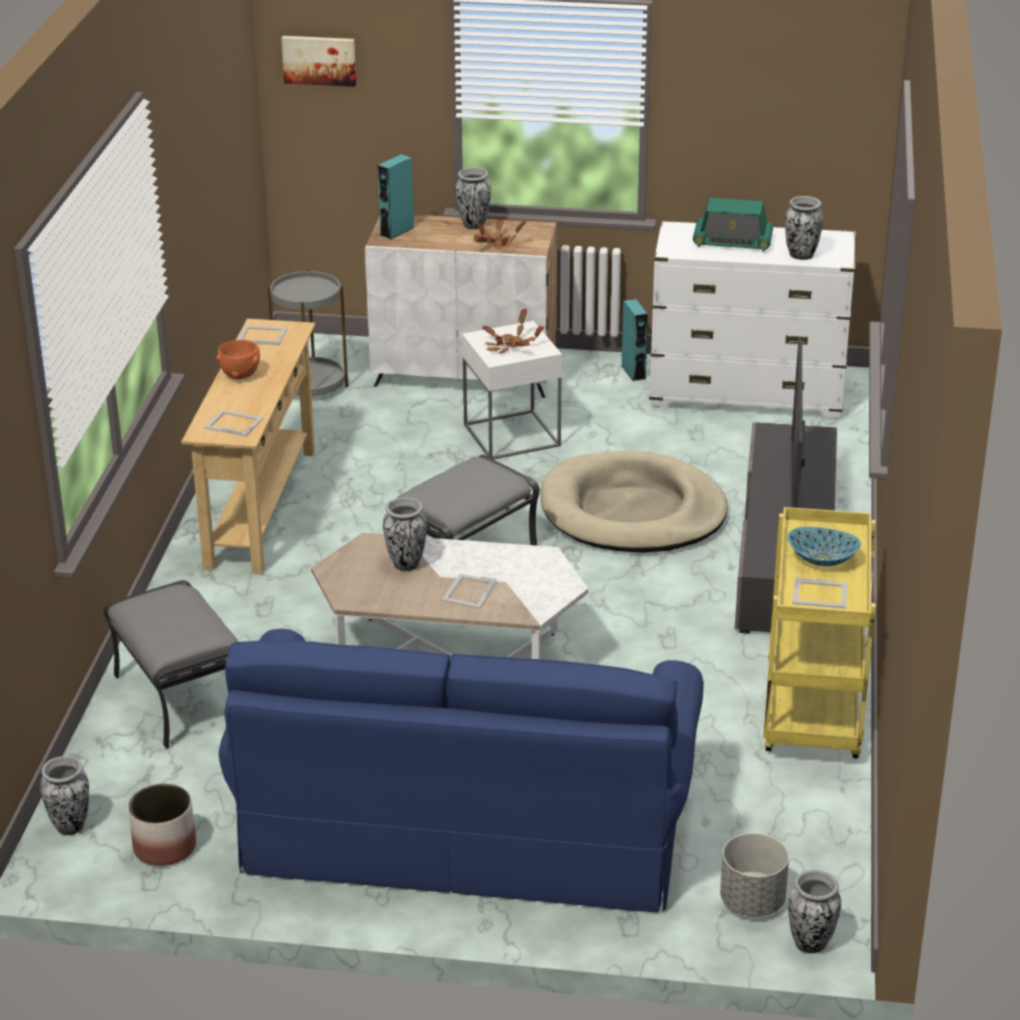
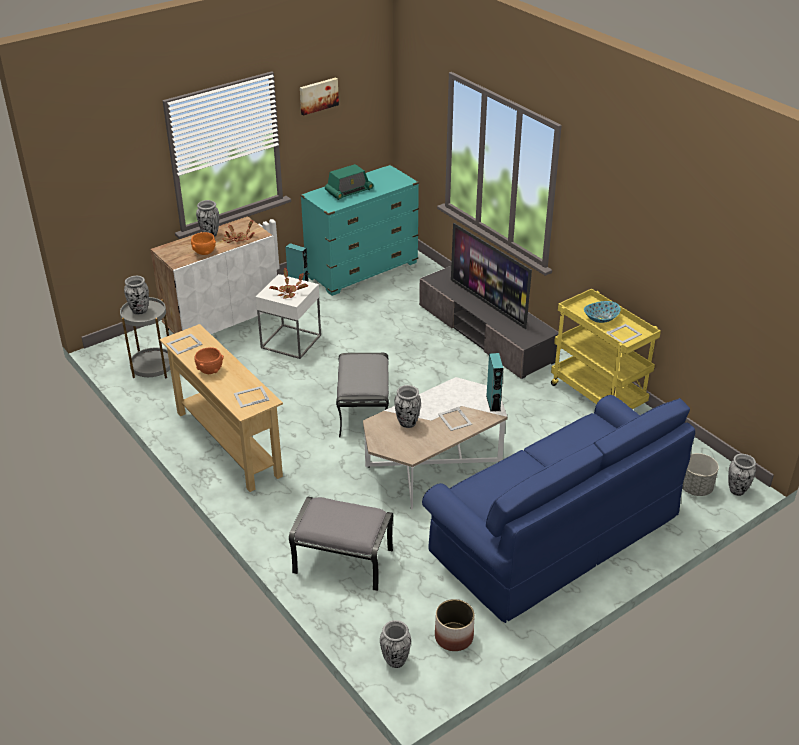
camera: 45 degrees left, 5 degrees up
picture [281,36,356,87] -> picture moved to [300,78,339,116]
turquoise speaker [378,154,415,240] -> turquoise speaker moved to [486,353,503,412]
beige dog bed [540,451,728,553] -> none
white dresser [649,221,856,419] -> turquoise dresser [300,165,419,296]
vase [785,196,823,260] -> vase moved to [124,276,149,315]
none -> orange bowl [191,232,216,255]

